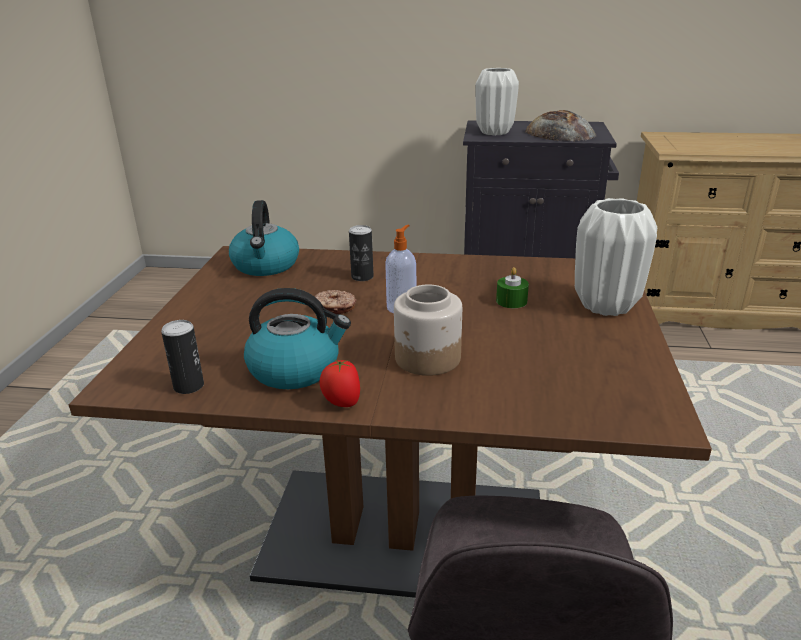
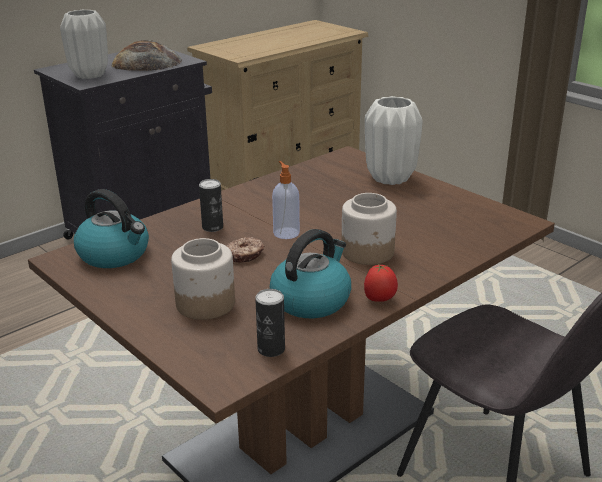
camera: 50 degrees left, 0 degrees up
green candle [496,267,529,308] -> none
none -> jar [171,238,235,320]

